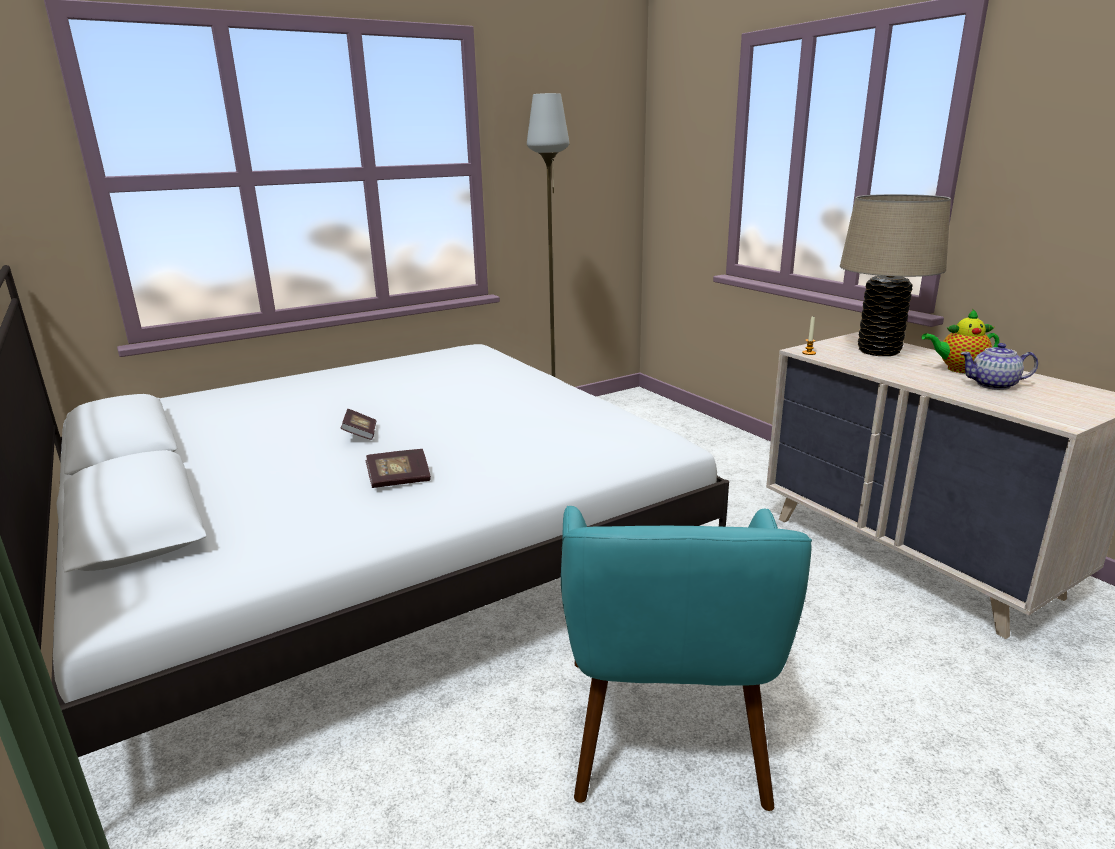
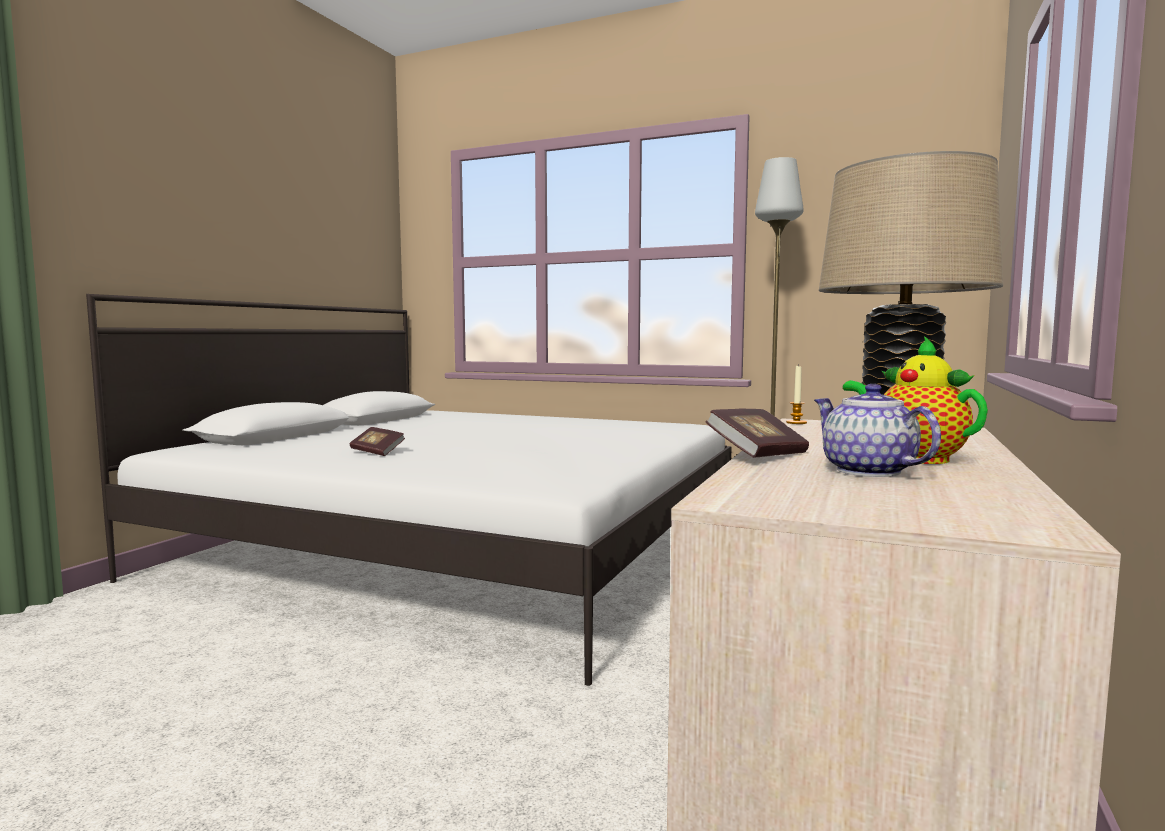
camera: 55 degrees right, 15 degrees down
book [341,408,376,440] -> book moved to [706,409,809,458]
turquoise armchair [561,506,812,811] -> none

